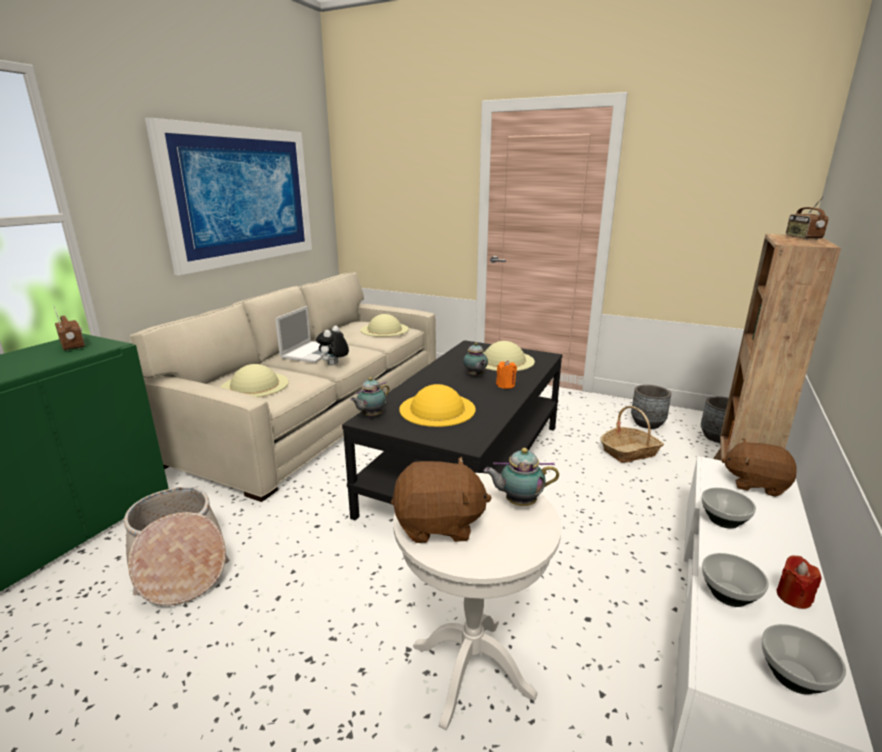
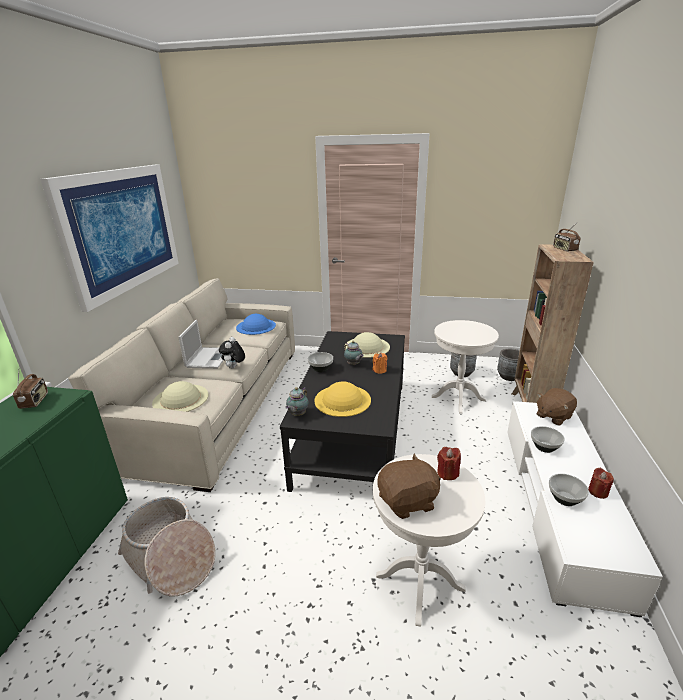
camera: 15 degrees left, 5 degrees up
radio [54,306,85,351] -> radio turned 45 degrees clockwise [13,370,48,409]
beige hat [361,314,409,337] -> blue hat [236,314,276,335]
teapot [484,448,559,506] -> red candle [437,447,461,480]
basket [600,406,664,463] -> white side table [432,320,499,414]
brown plush toy [722,438,797,497] -> brown plush toy turned 45 degrees counterclockwise [536,388,577,426]
bowl [761,624,846,695] -> bowl moved to [307,352,333,372]

